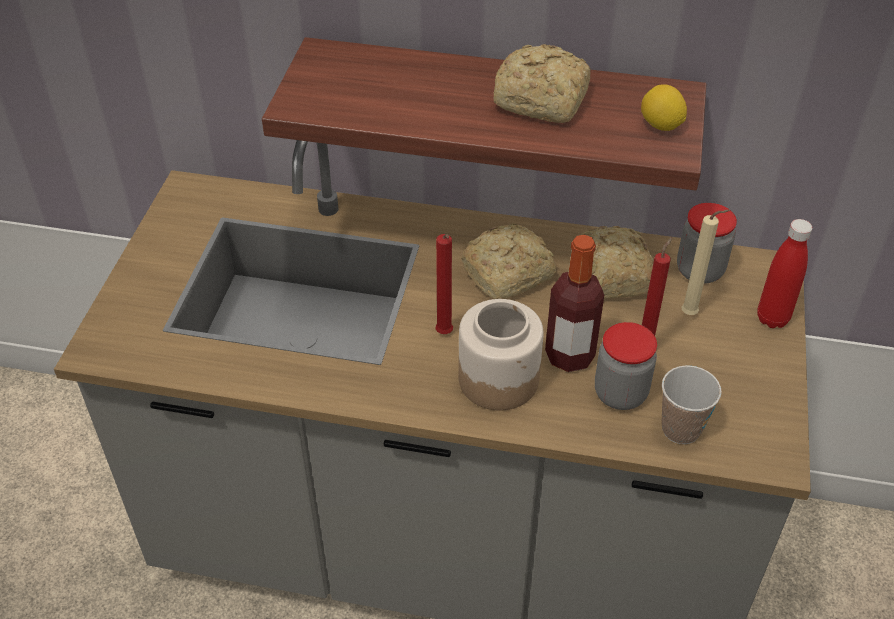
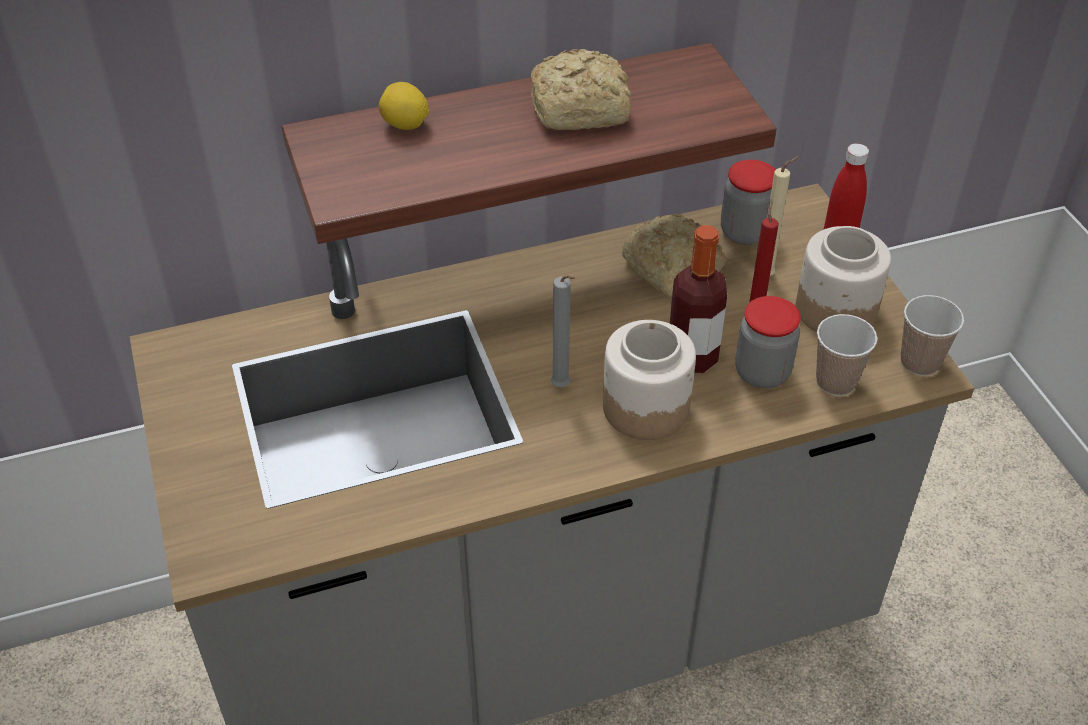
camera: 30 degrees left, 0 degrees up
red candle [435,234,453,334] -> grey candle [551,275,575,387]
bread [461,224,556,299] -> none
lemon [641,84,687,131] -> lemon moved to [379,82,430,130]
none -> jar [796,226,891,332]
none -> cup [901,295,964,376]

